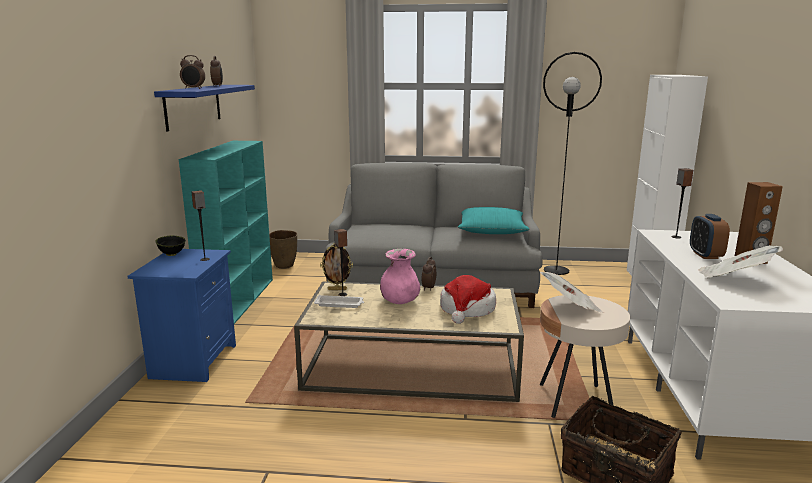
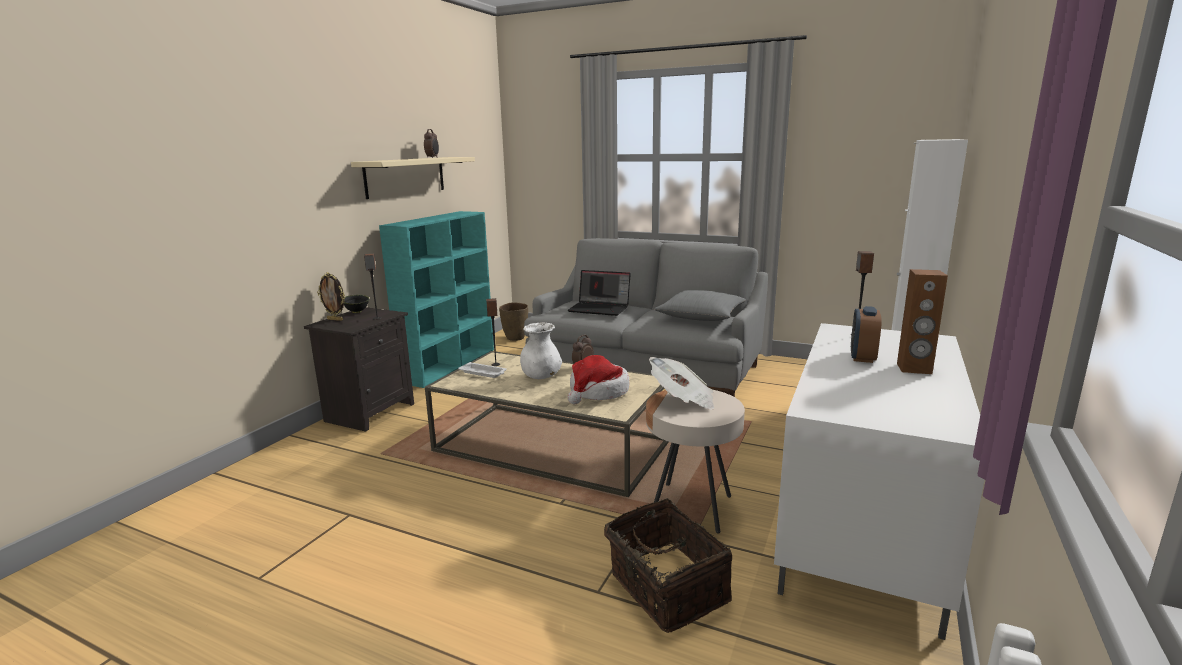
camera: 20 degrees right, 0 degrees up
blue nightstand [128,249,236,382] -> black nightstand [304,307,414,432]
blue shelf [154,85,255,132] -> beige shelf [351,157,475,199]
alarm clock [180,55,205,89] -> none
picture frame [320,243,353,290] -> picture frame moved to [317,272,345,321]
pink vase [380,249,420,304] -> white vase [520,323,562,379]
turquoise pillow [458,207,530,234] -> grey pillow [654,290,746,321]
black floor lamp [543,52,602,275] -> none
newspaper [699,245,783,278] -> none
none -> laptop [567,270,631,316]

